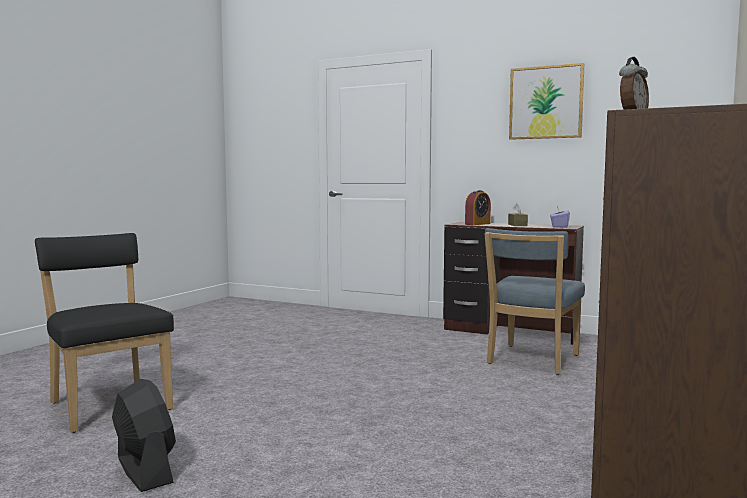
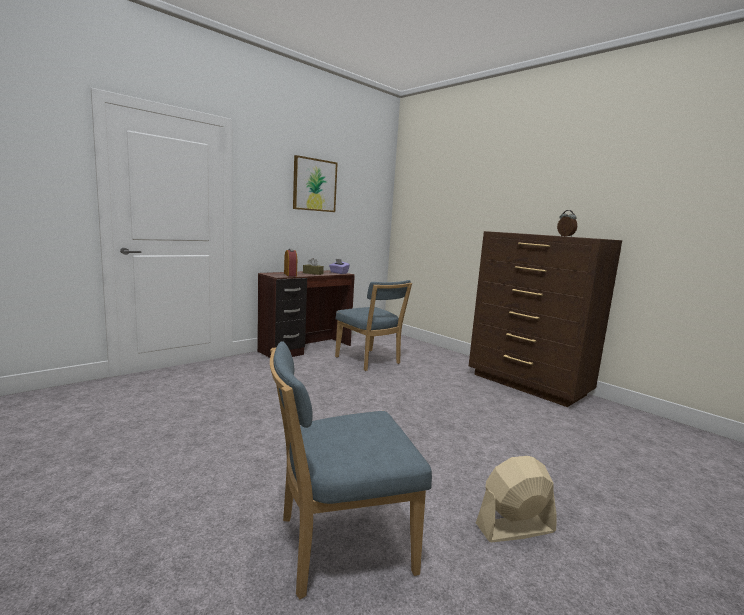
camera: 70 degrees left, 5 degrees up
black chair [35,233,174,433] -> blue chair [270,341,432,599]
black fan [112,379,176,492] -> beige fan [476,456,557,542]

